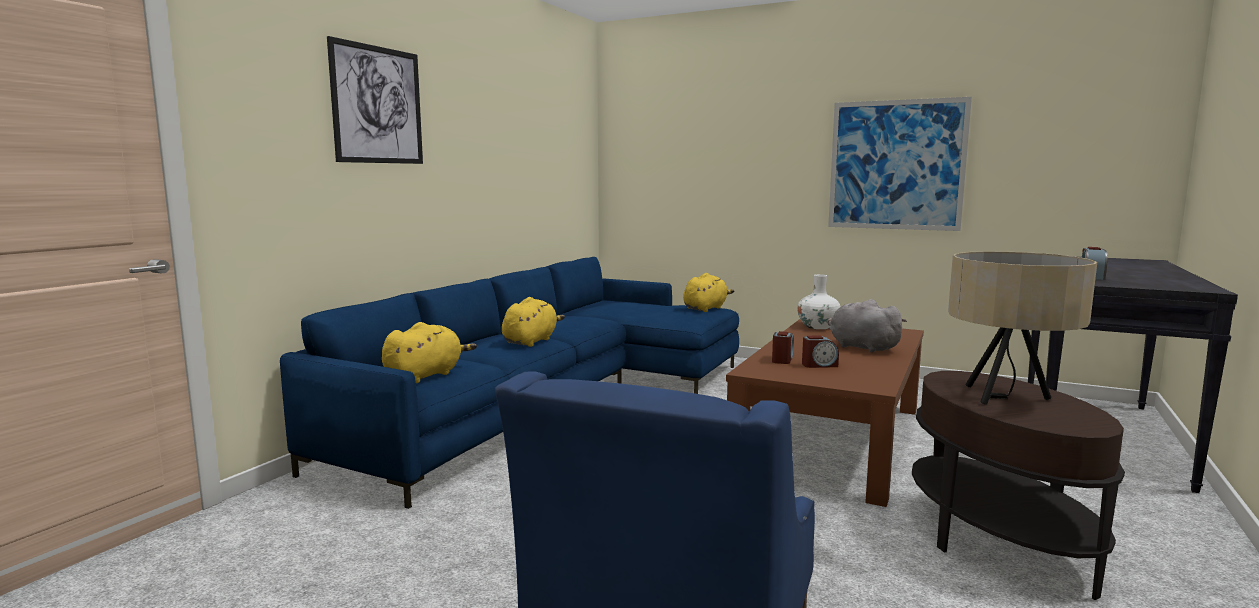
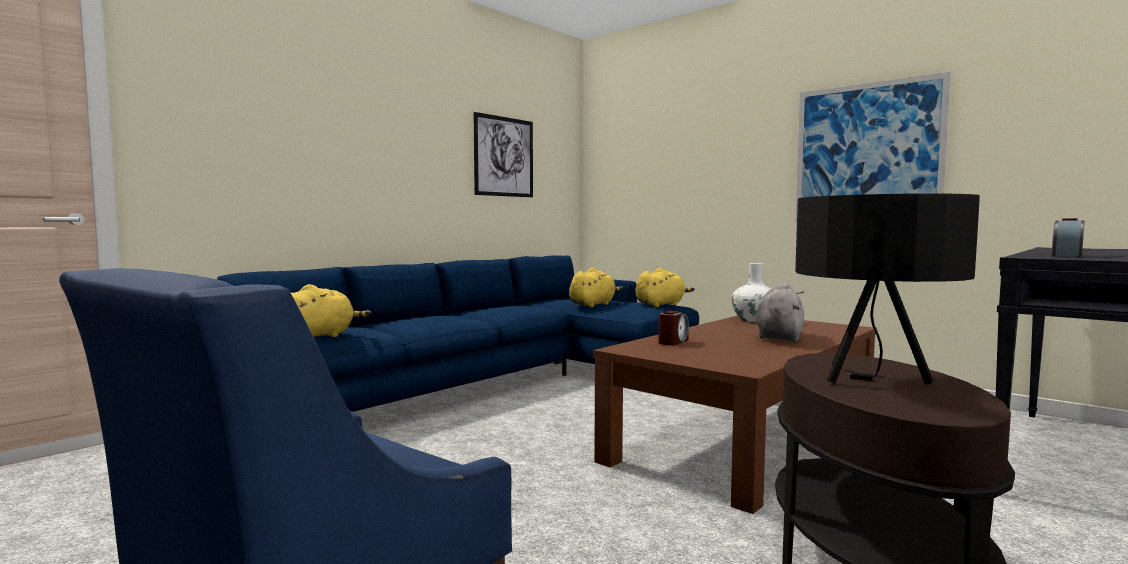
camera: 15 degrees right, 5 degrees down
picture [327,36,423,164] -> picture moved to [473,112,533,197]
yellow plush toy [502,297,565,347] -> yellow plush toy moved to [569,268,623,307]
alarm clock [802,335,839,368] -> none
grey plush toy [827,299,907,352] -> grey plush toy turned 45 degrees clockwise [756,283,804,342]
beige table lamp [948,251,1097,405] -> black table lamp [795,193,980,384]

